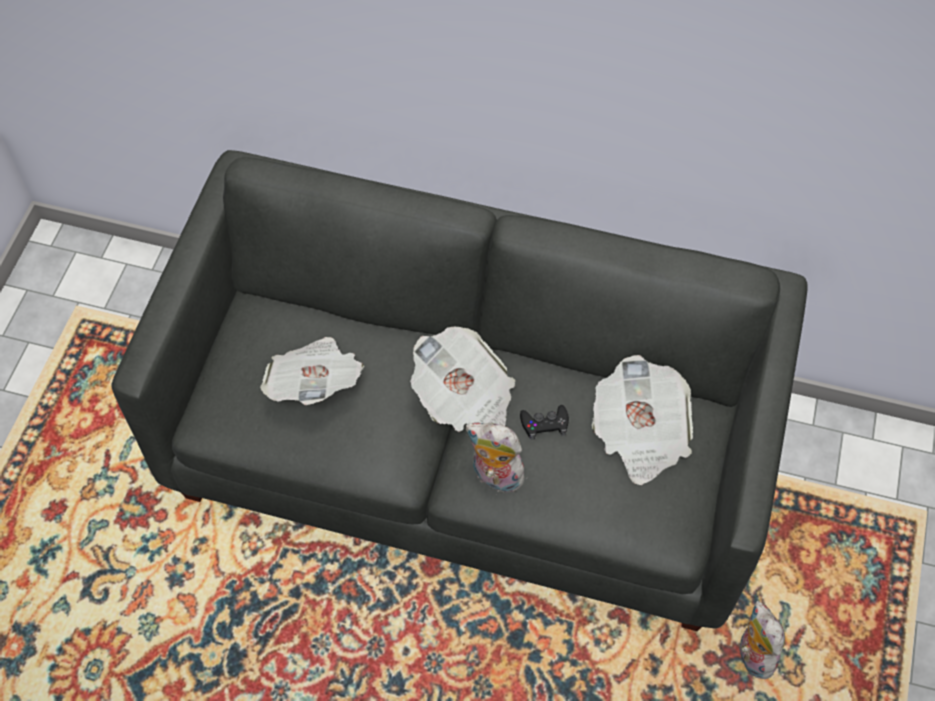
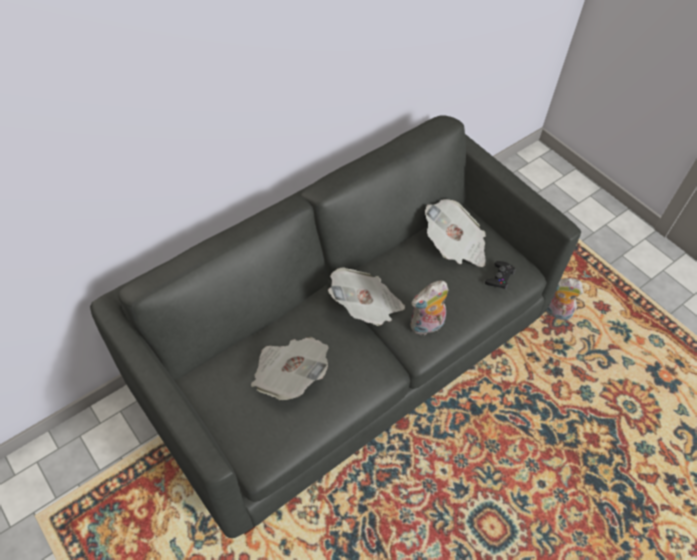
camera: 55 degrees left, 5 degrees down
black game controller [520,405,569,440] -> black game controller moved to [485,261,516,289]

